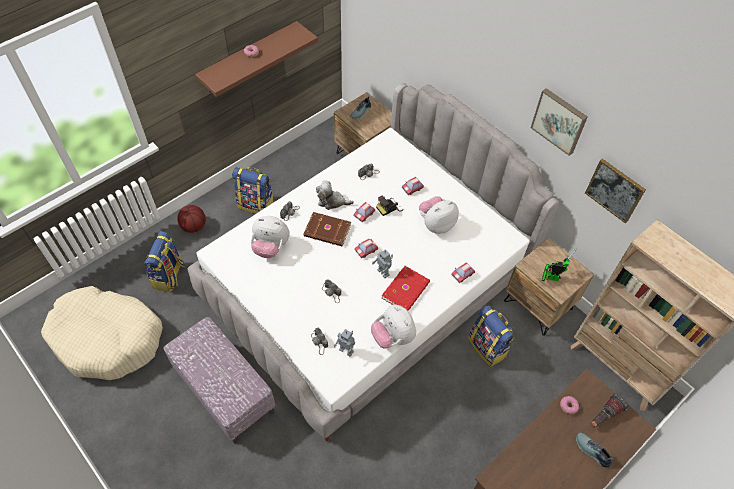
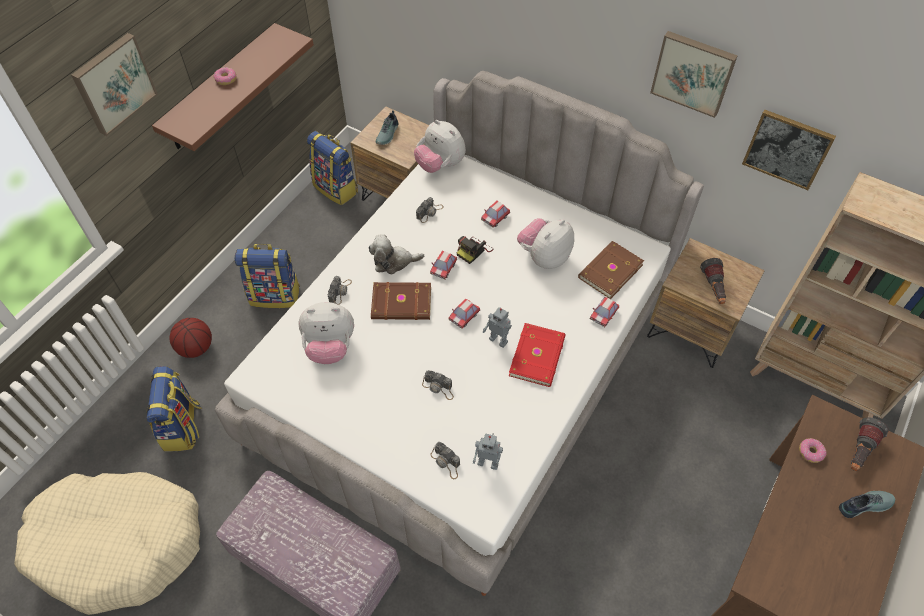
camera: 15 degrees left, 0 degrees up
plush toy [371,305,416,349] -> plush toy moved to [414,120,466,173]
backpack [468,305,514,367] -> backpack moved to [307,131,358,205]
toy robot [542,249,576,282] -> flashlight [700,258,726,304]
shoe [576,433,613,468] -> shoe turned 135 degrees clockwise [839,491,896,518]
none -> picture [71,33,158,136]
none -> brown book [578,241,644,299]

